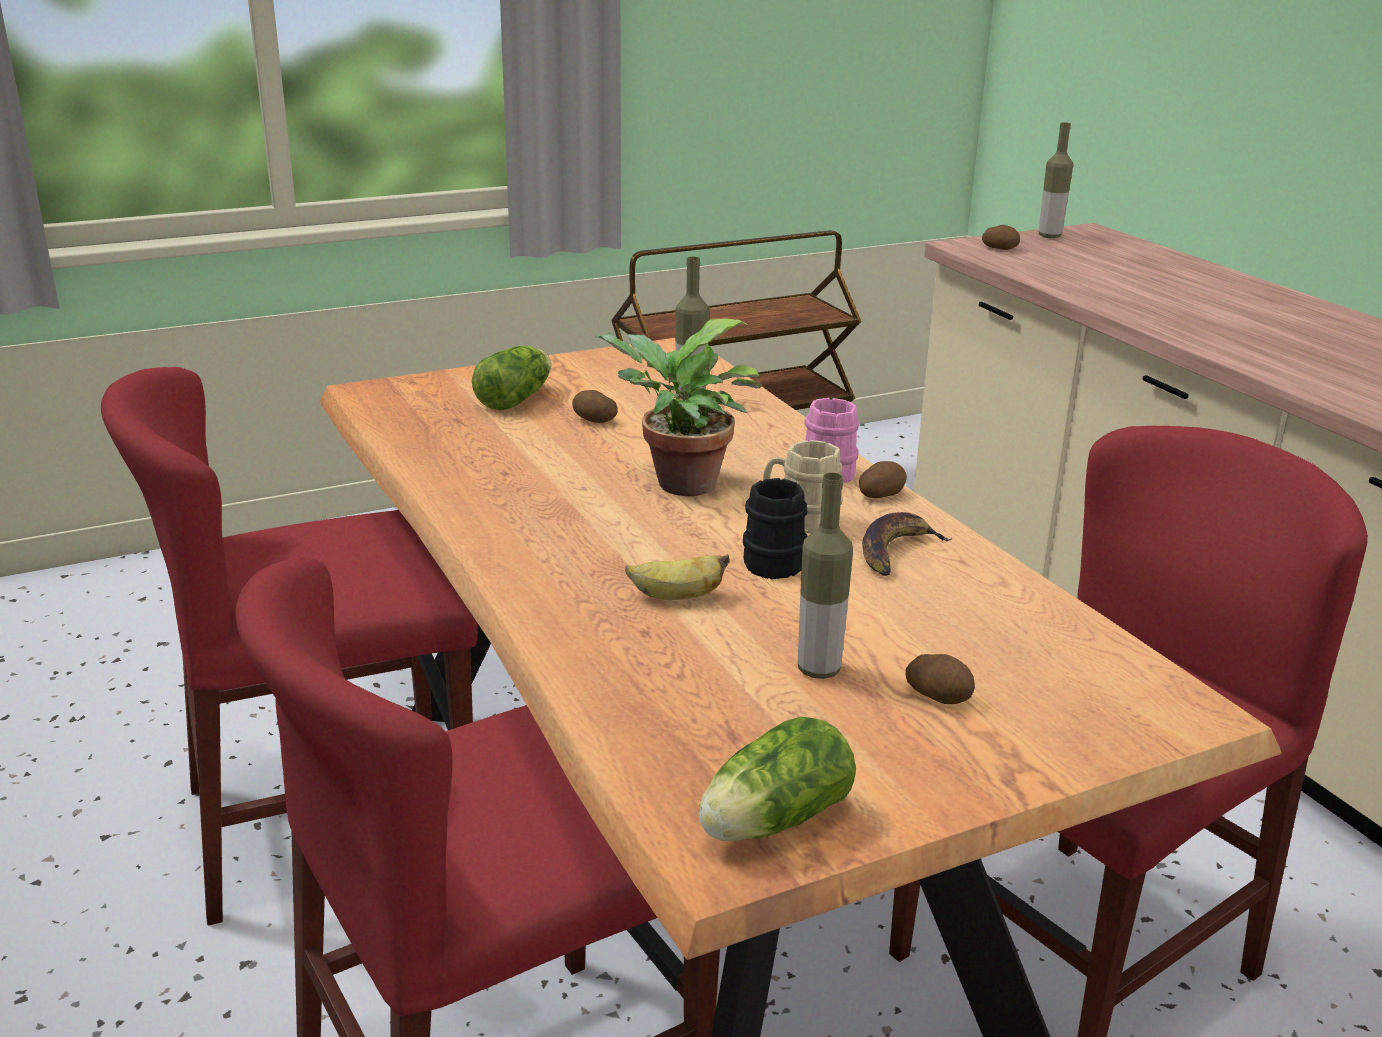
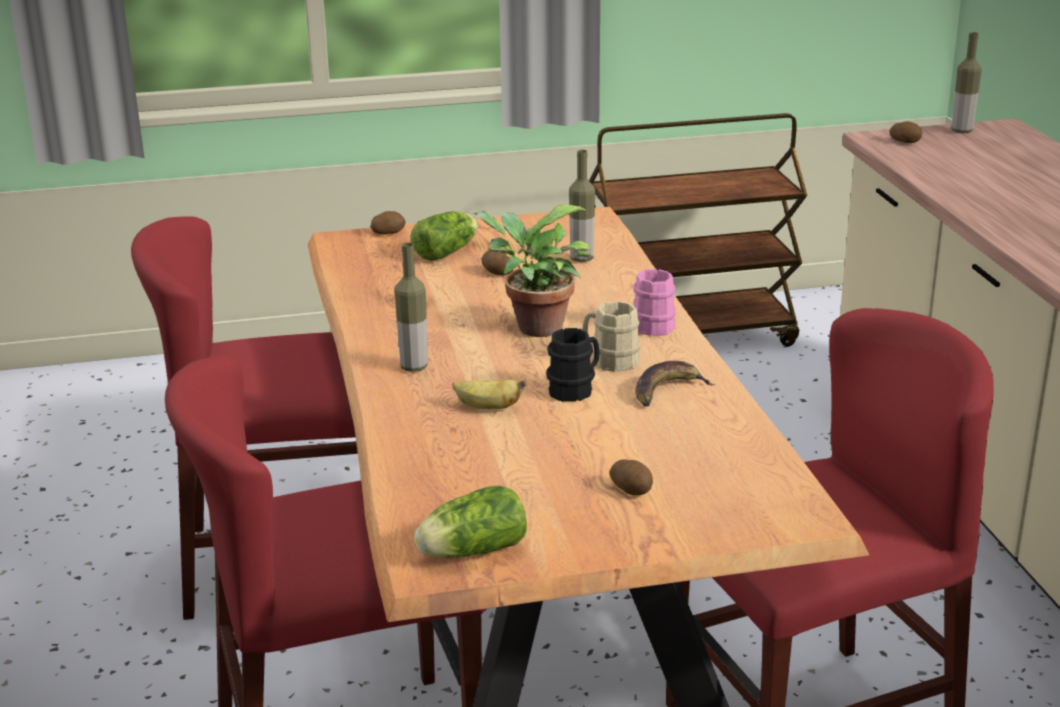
camera: 15 degrees right, 0 degrees up
bottle [798,472,853,679] -> bottle moved to [394,243,428,372]
potato [859,461,907,498] -> potato moved to [371,211,406,234]

